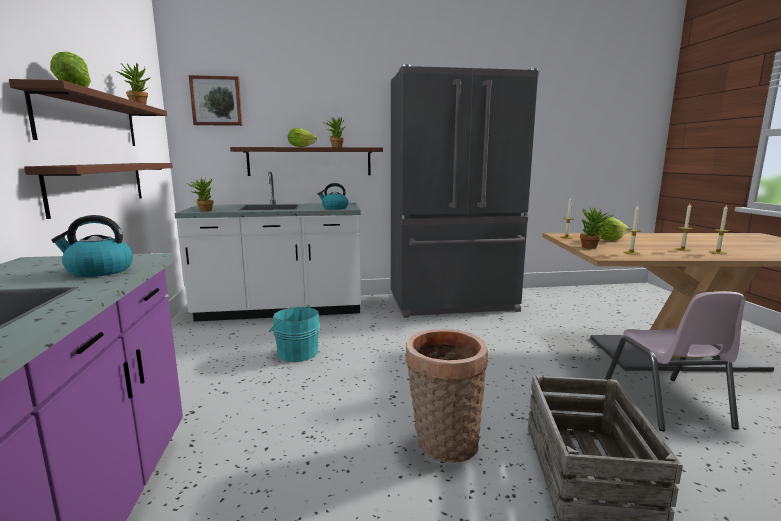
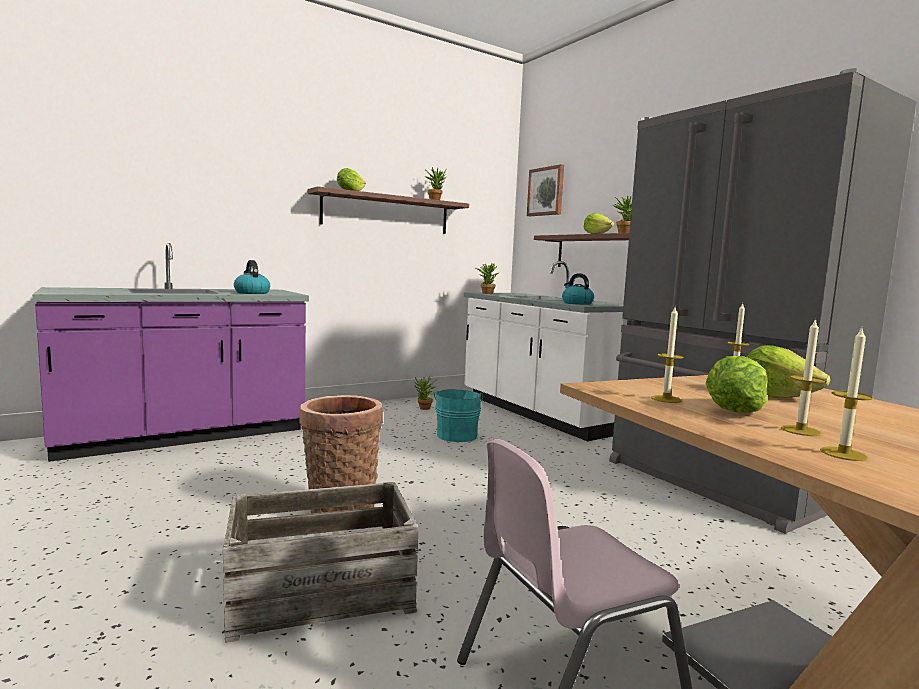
camera: 65 degrees right, 5 degrees down
brown shelf [24,163,173,219] -> none
potted plant [580,207,614,249] -> potted plant moved to [414,376,437,410]
none -> lettuce [705,356,767,413]

